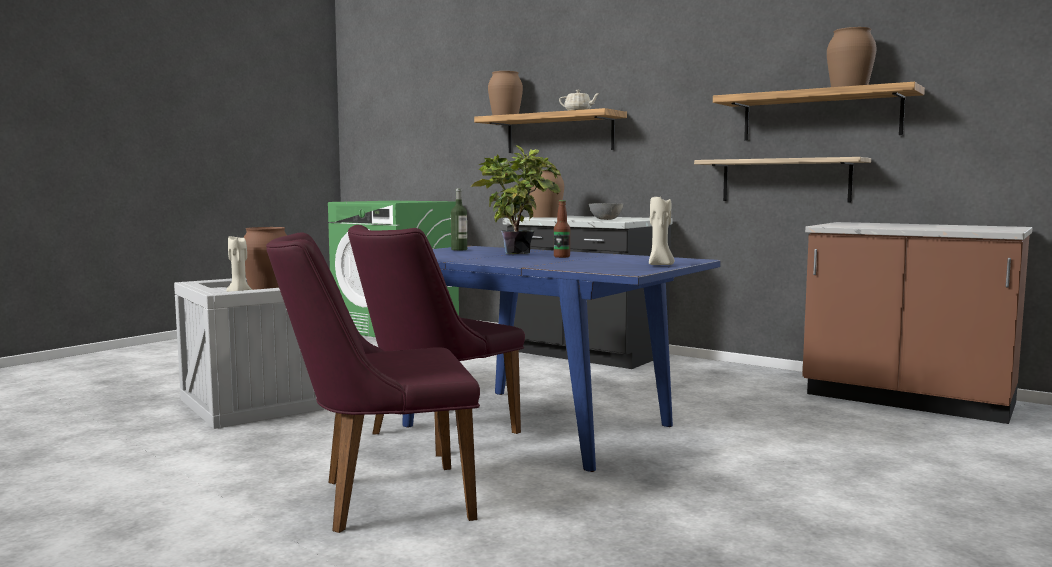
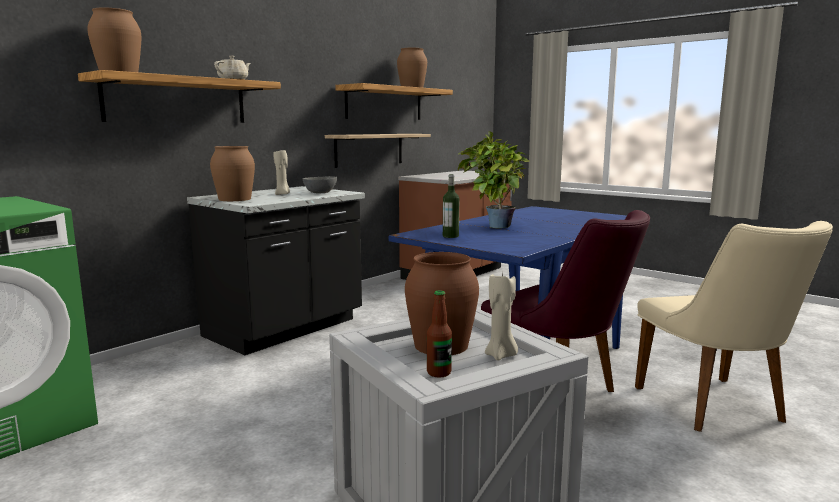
camera: 85 degrees left, 5 degrees up
purple chair [266,233,480,533] -> beige chair [635,221,833,432]
bottle [554,200,570,258] -> bottle moved to [427,290,452,377]
beige candle [649,197,674,265] -> beige candle moved to [273,150,290,195]

